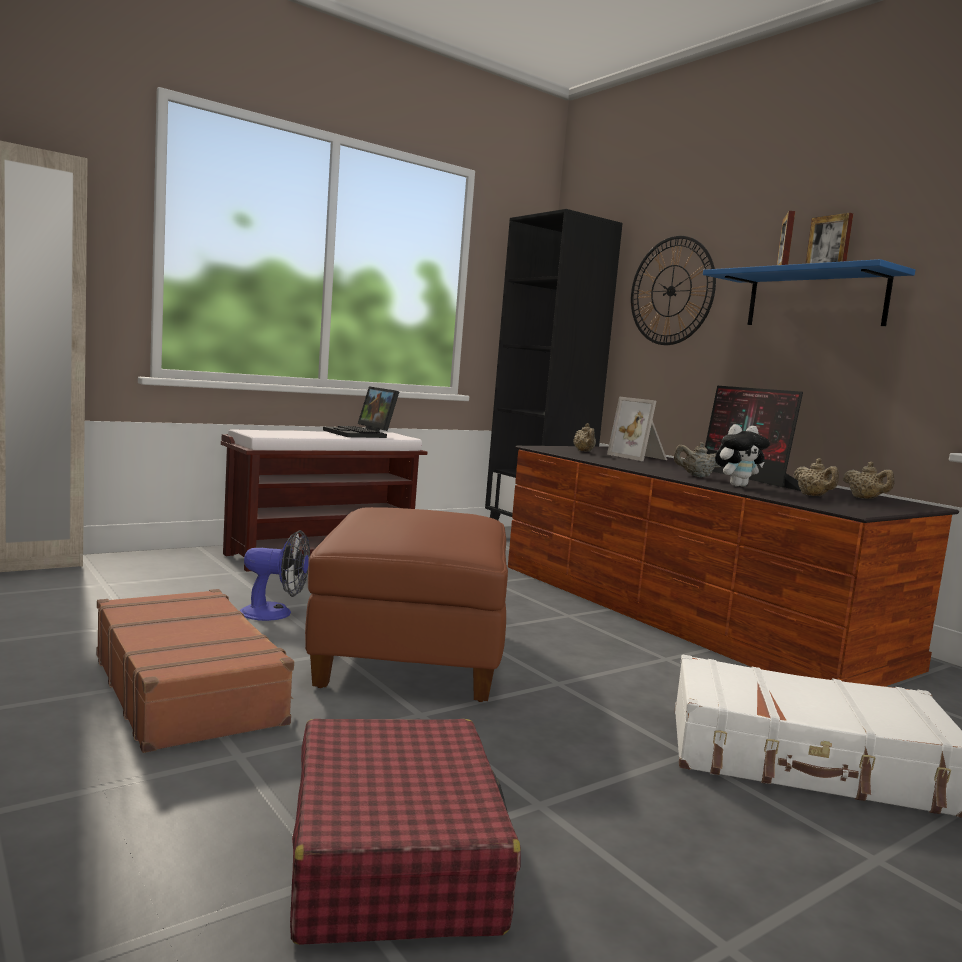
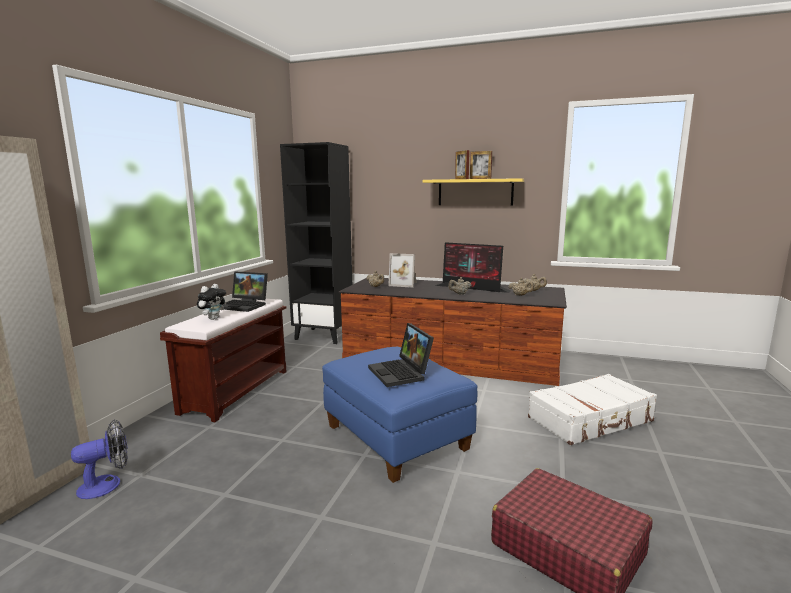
camera: 35 degrees left, 5 degrees up
brown suitcase [96,589,294,753] -> none
fan [240,530,310,621] -> fan moved to [71,420,128,499]
brown ottoman [305,507,508,702] -> blue ottoman [322,347,477,483]
wall clock [631,236,716,345] -> none
blue shelf [703,259,915,326] -> yellow shelf [423,178,524,206]
plush toy [715,424,770,487] -> plush toy moved to [197,284,227,320]
none -> laptop [368,323,434,387]

